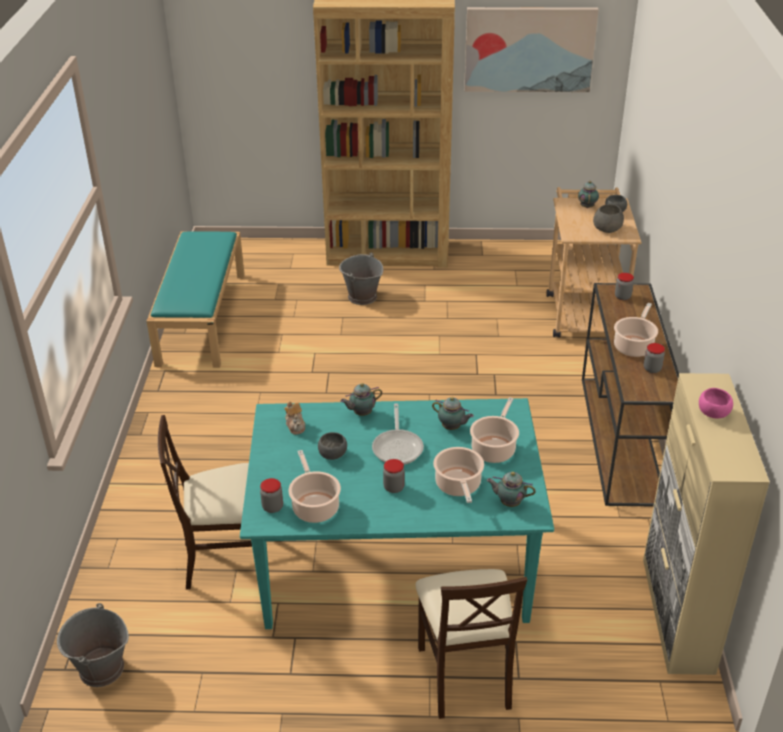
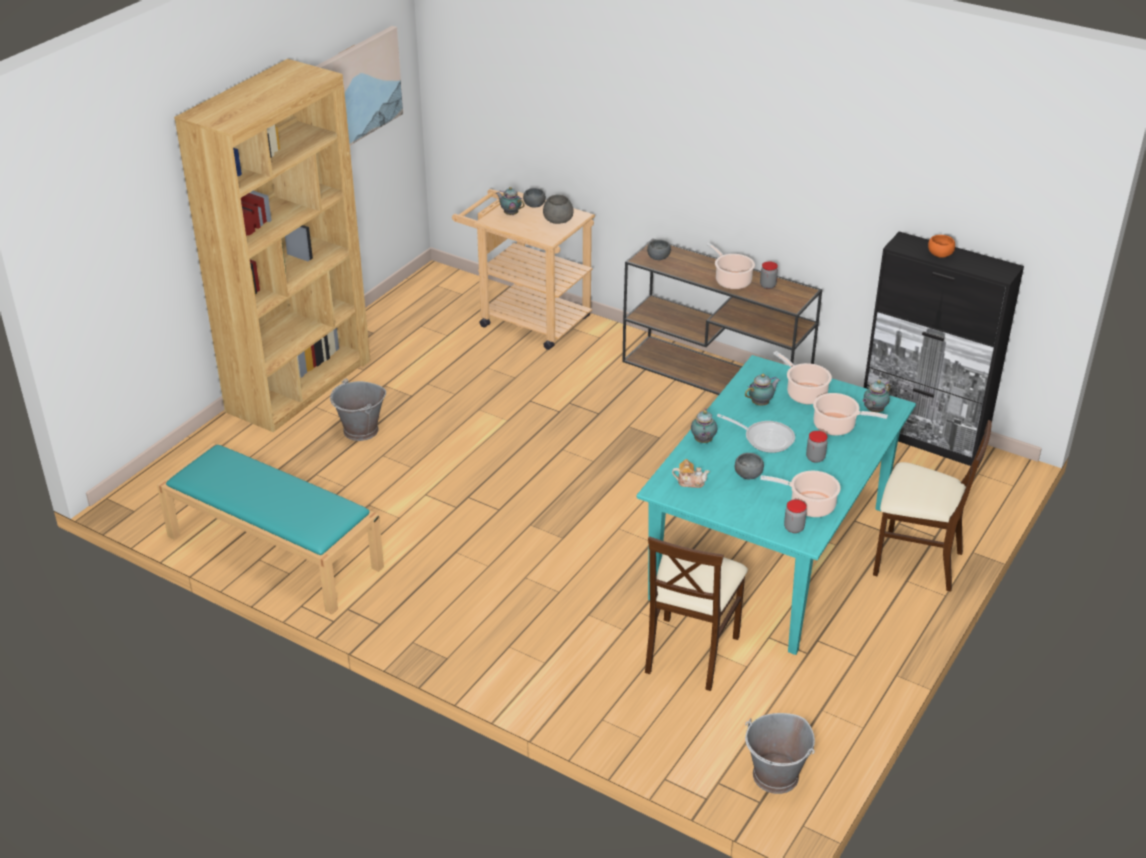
camera: 60 degrees left, 0 degrees up
jar [615,273,634,300] -> grey bowl [647,240,671,260]
beige cabinet [643,373,770,675] -> black cabinet [864,232,1024,466]
pink bowl [699,388,733,419] -> orange bowl [928,235,955,258]

